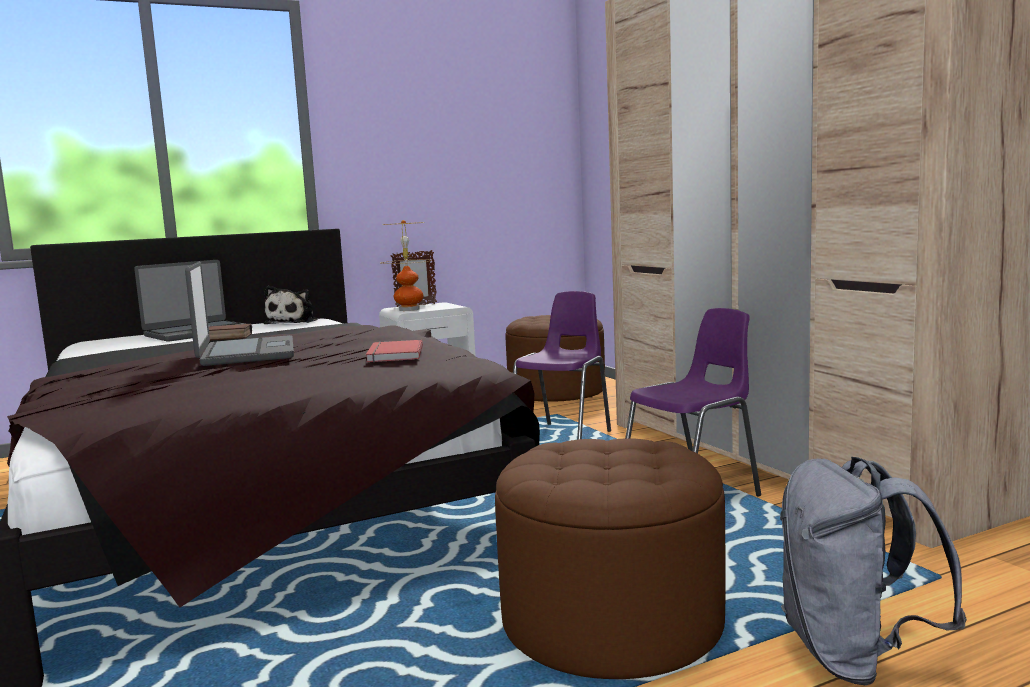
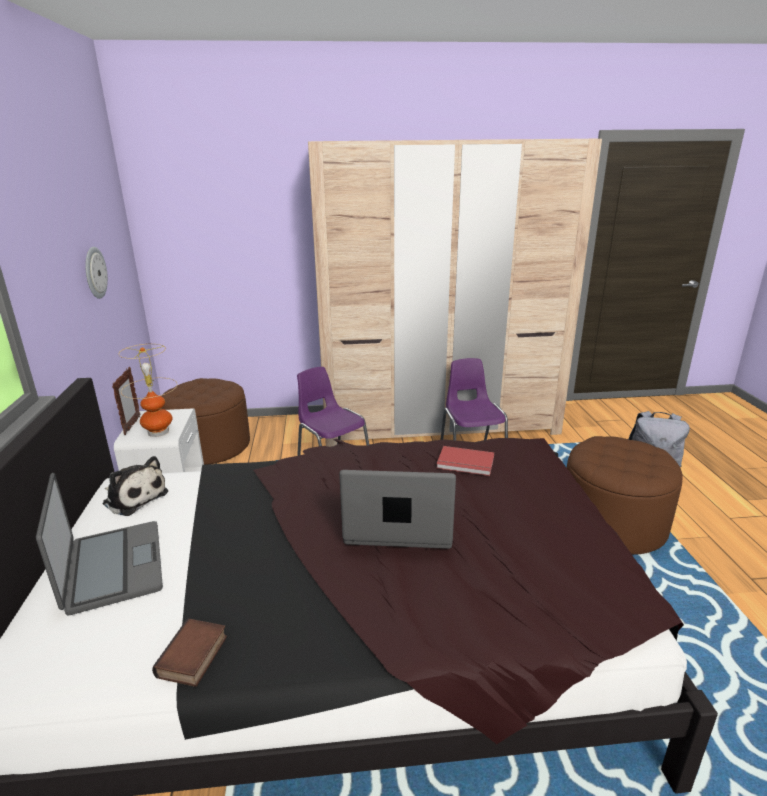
camera: 70 degrees left, 15 degrees up
book [209,324,252,341] -> book moved to [152,618,227,687]
none -> wall clock [85,247,108,299]

